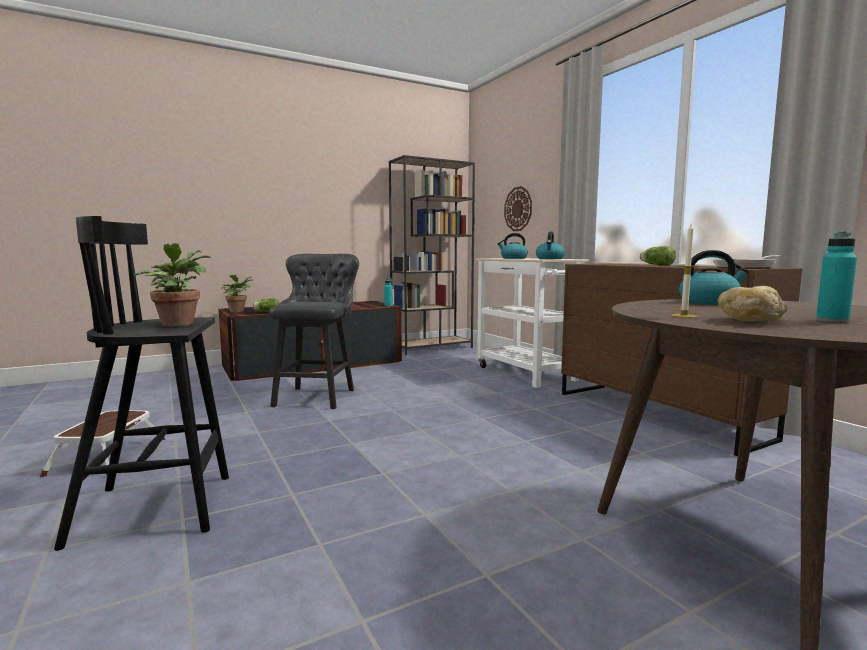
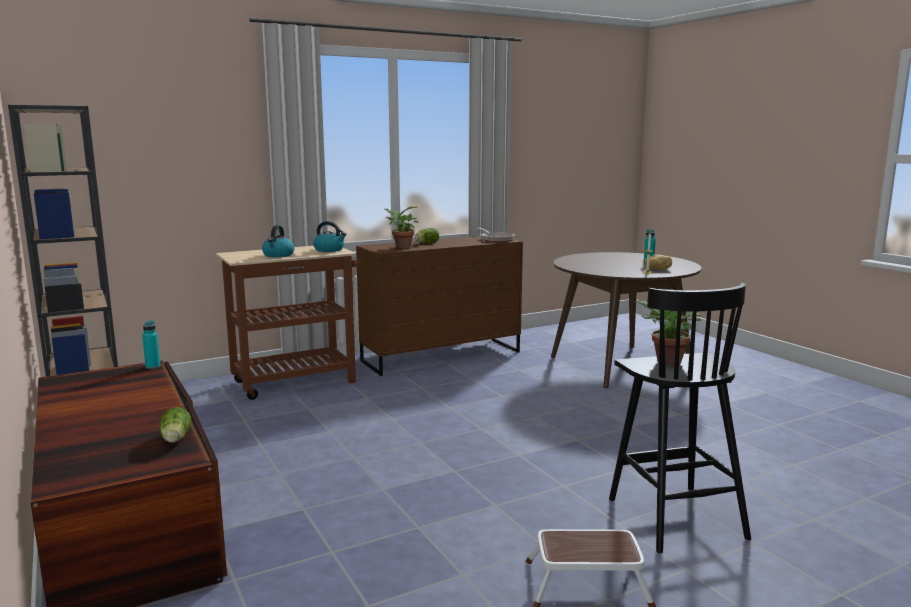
camera: 90 degrees left, 5 degrees up
potted plant [221,275,254,312] -> potted plant moved to [384,206,419,249]
grey stool [269,253,359,409] -> none
white cart [475,258,589,388] -> brown cart [216,246,362,400]
wall clock [504,186,532,231] -> none
kettle [679,250,749,305] -> none

